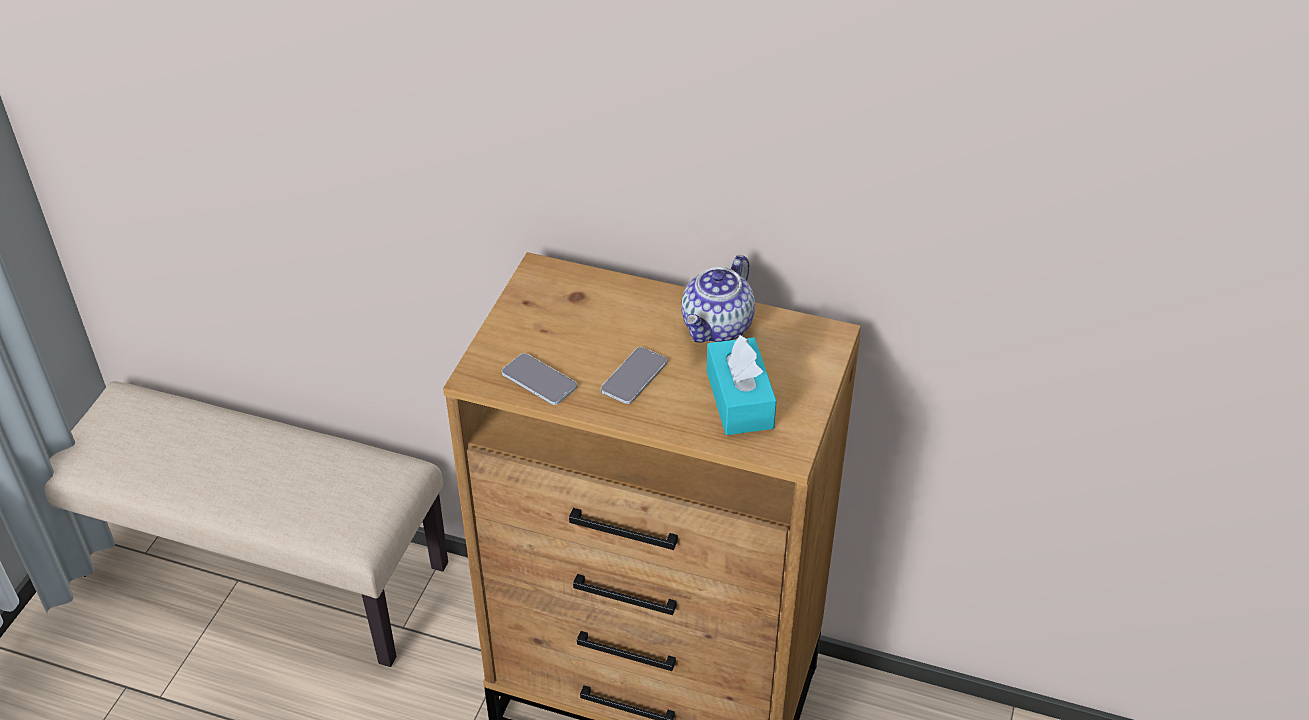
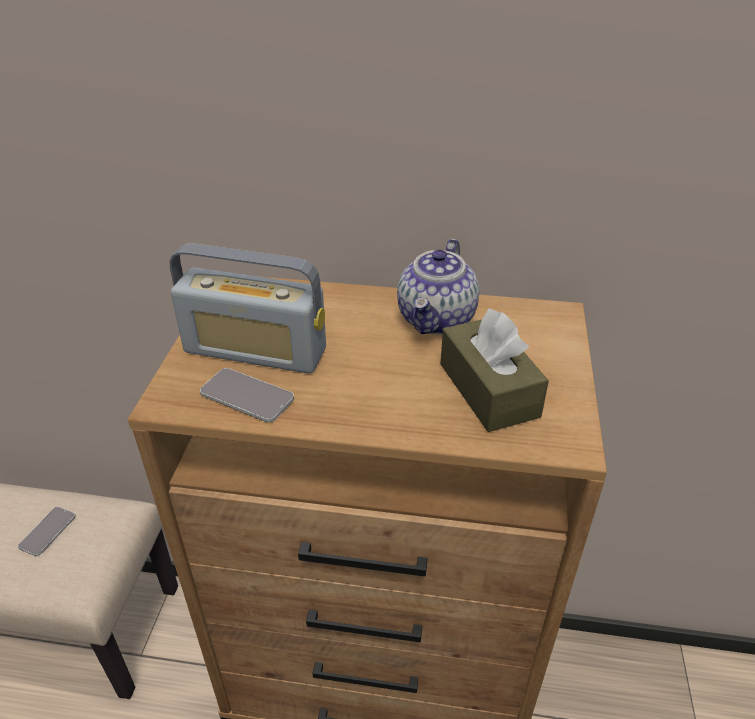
camera: 10 degrees left, 5 degrees down
phone [601,347,667,404] -> phone moved to [18,507,76,556]
turquoise tissue box [707,334,777,435] -> brown tissue box [440,308,549,432]
none -> radio [169,244,326,374]

